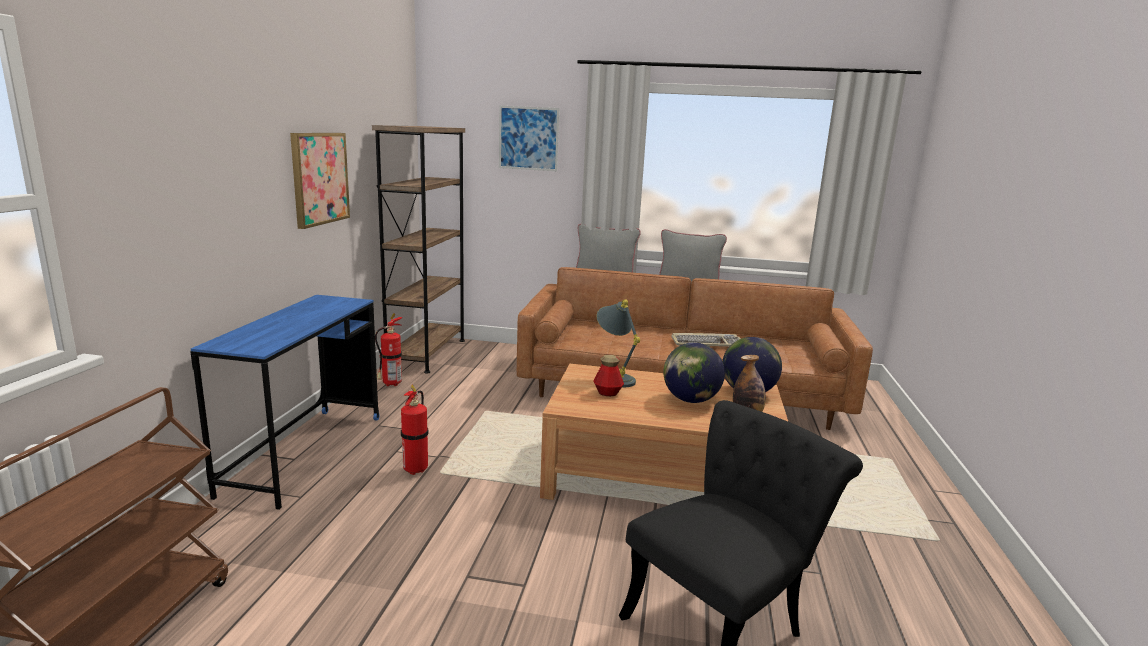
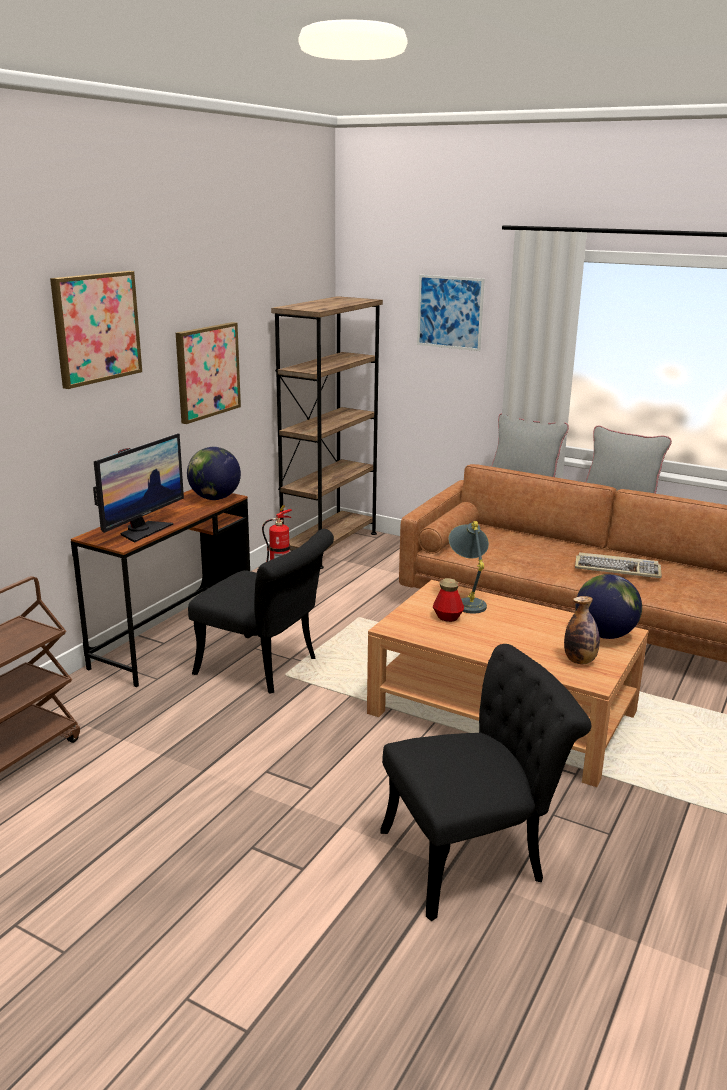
camera: 20 degrees right, 5 degrees up
blue desk [190,295,379,510] -> brown desk [71,489,250,687]
fire extinguisher [401,385,428,475] -> black chair [188,529,334,693]
globe [663,342,725,403] -> globe moved to [187,447,241,500]
none -> picture [50,271,142,389]
none -> monitor [93,433,184,543]

